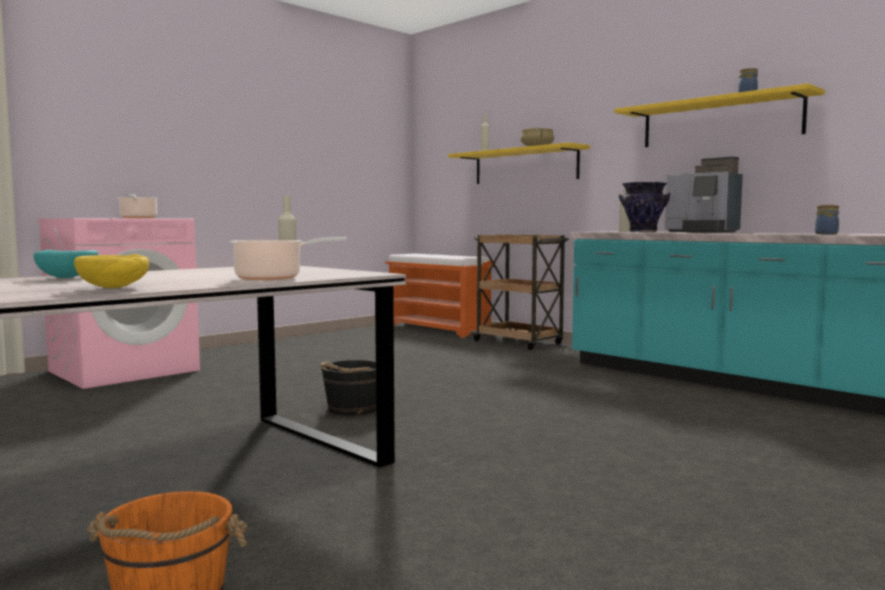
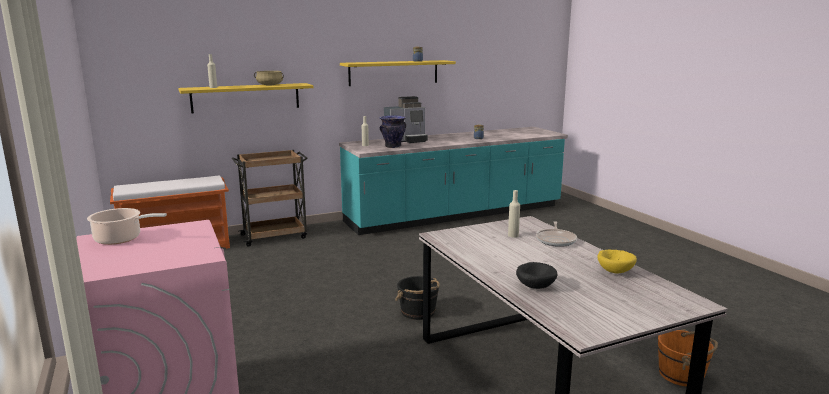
camera: 70 degrees left, 10 degrees up
turquoise bowl [33,250,98,278] -> black bowl [516,262,557,289]
cooking pot [230,237,346,280] -> frying pan [536,221,577,247]

